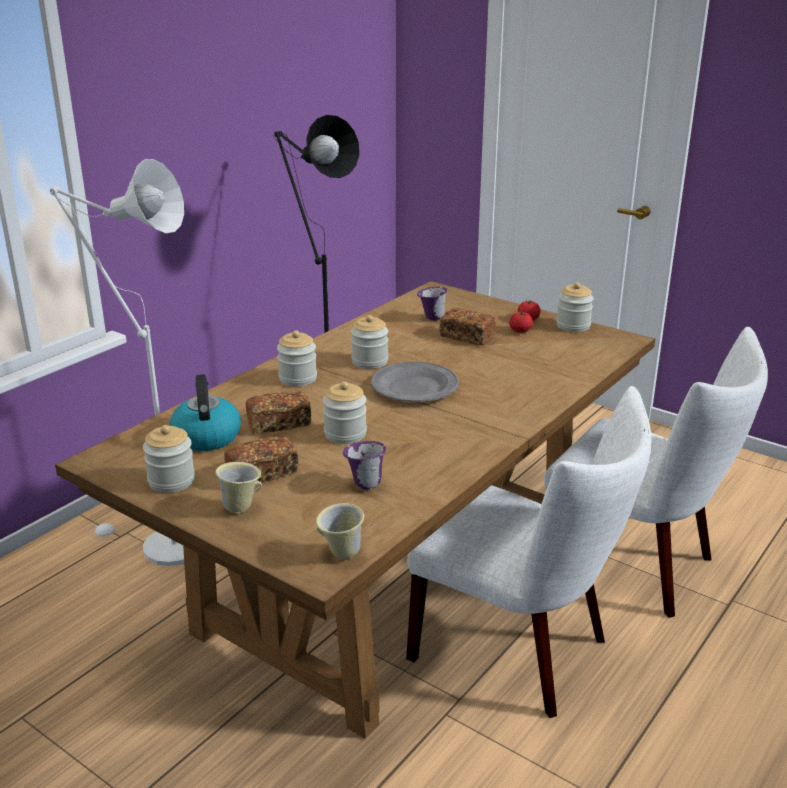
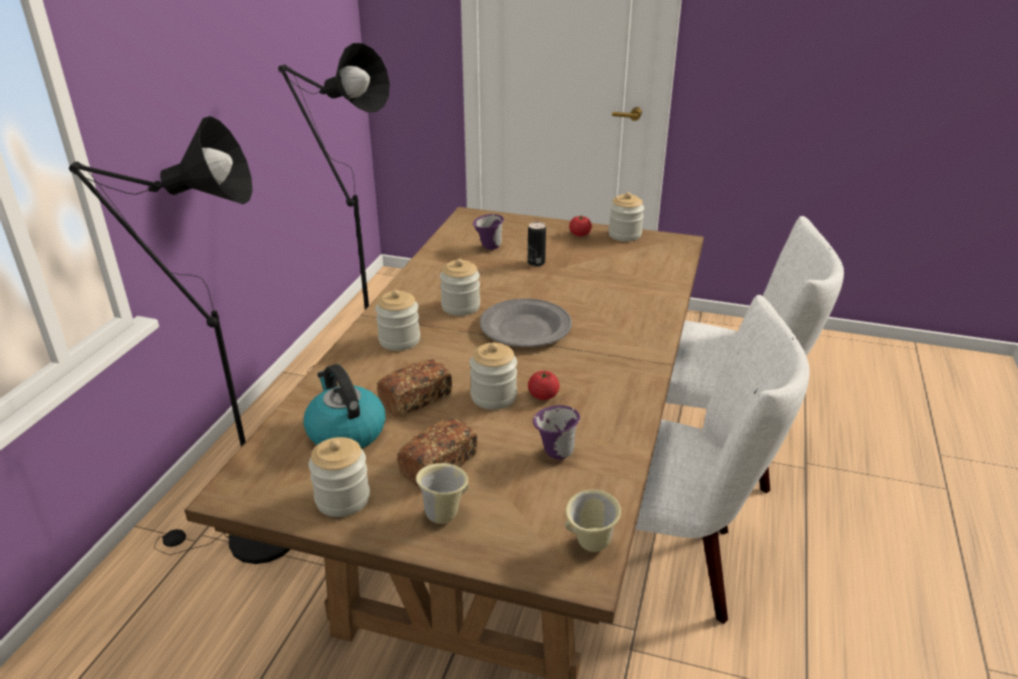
camera: 20 degrees left, 5 degrees up
white floor lamp [50,159,184,566] -> black floor lamp [69,116,291,564]
bread [439,308,496,345] -> can [528,222,546,266]
tomato [509,312,533,333] -> tomato moved to [528,371,560,400]

